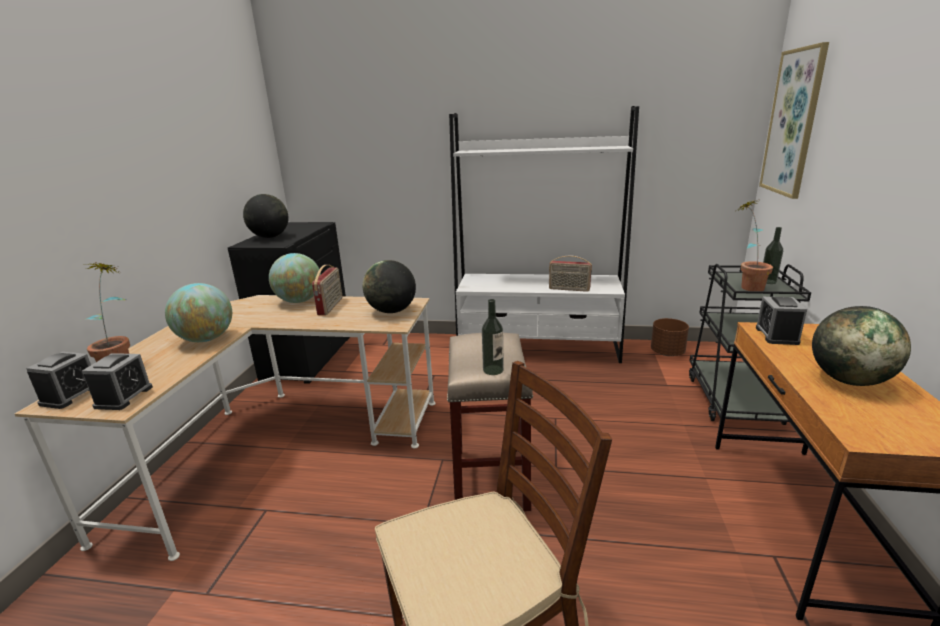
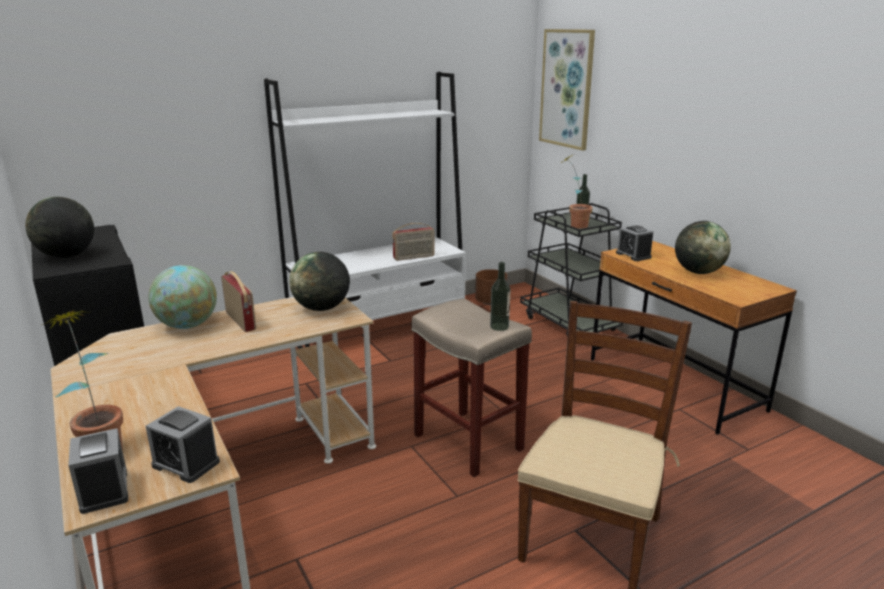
camera: 40 degrees left, 0 degrees up
alarm clock [82,353,153,410] -> alarm clock turned 150 degrees clockwise [146,406,220,483]
globe [165,283,232,342] -> none

